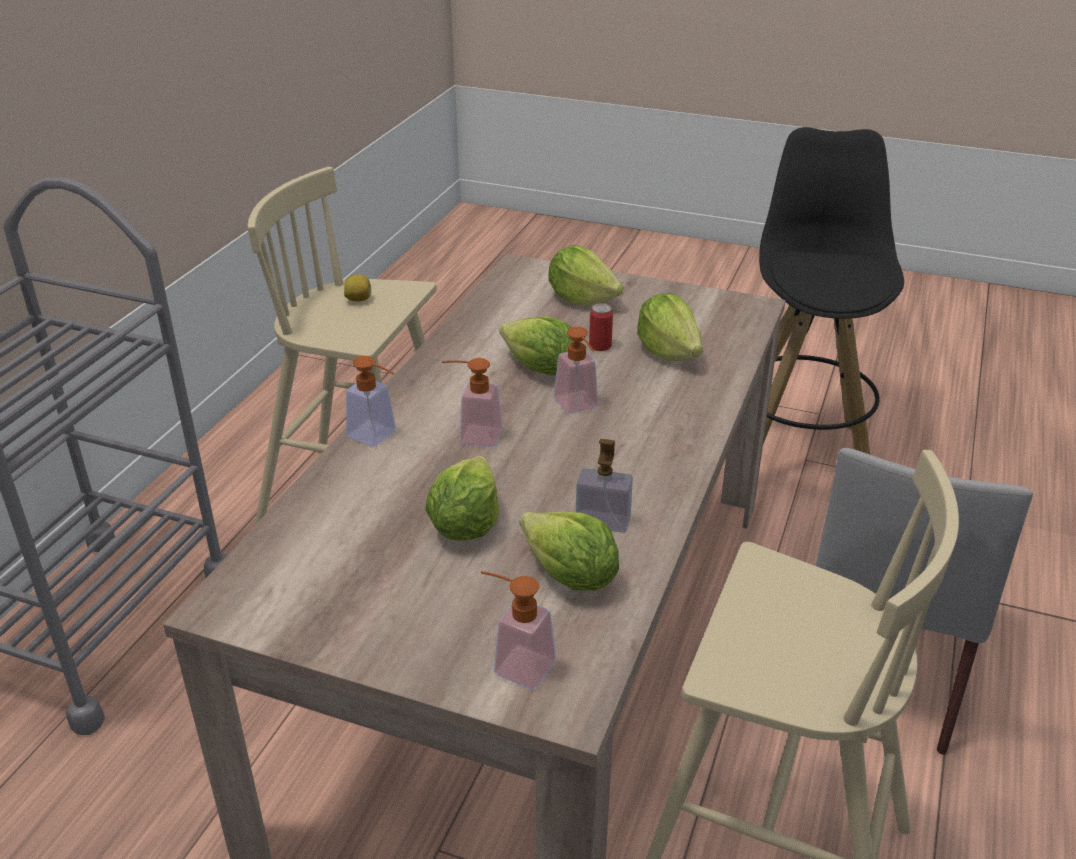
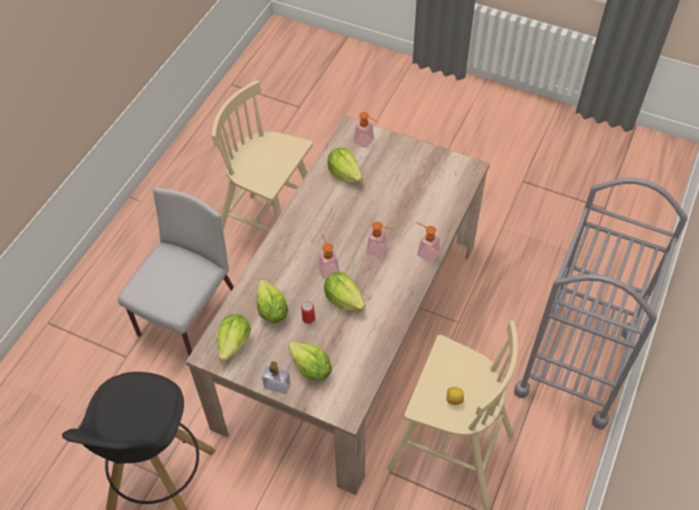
camera: 175 degrees left, 20 degrees up
lettuce [425,456,499,541] -> lettuce moved to [218,314,251,362]
soap dispenser [576,439,633,533] -> soap dispenser moved to [262,361,290,394]

